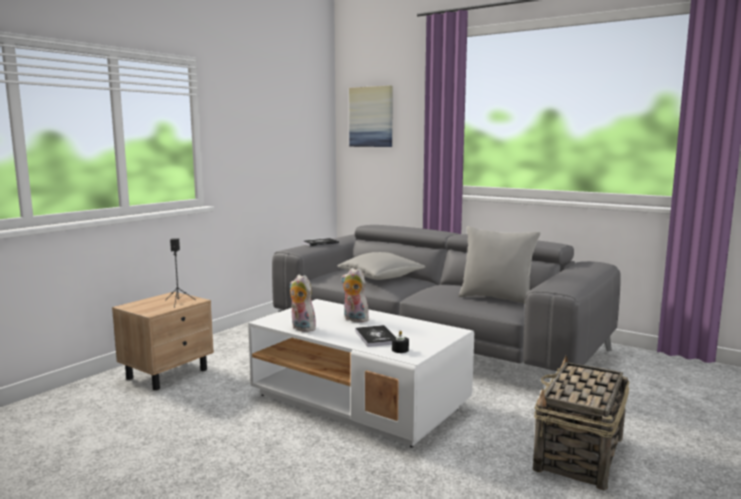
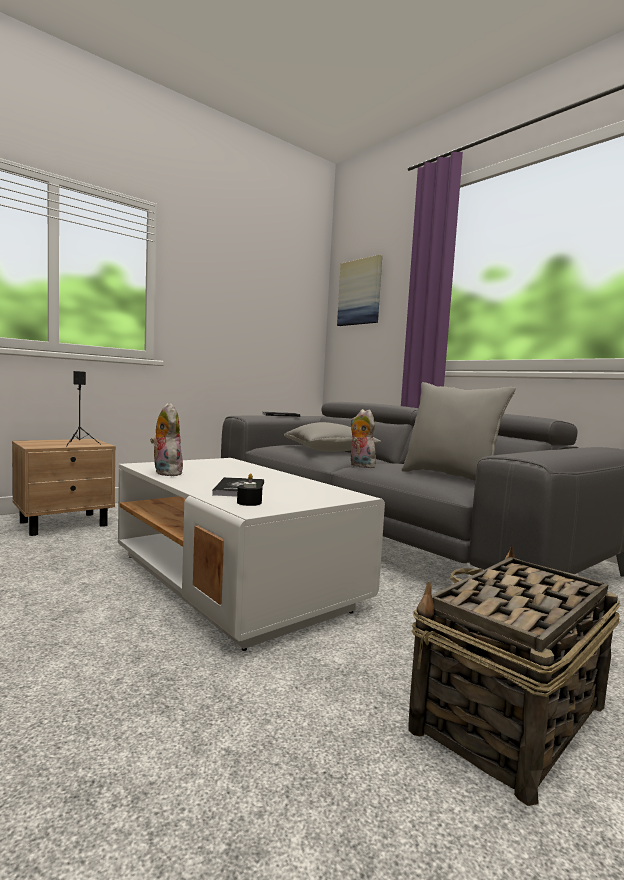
camera: 15 degrees right, 5 degrees down
plush toy [341,268,369,322] -> plush toy moved to [350,409,376,468]

